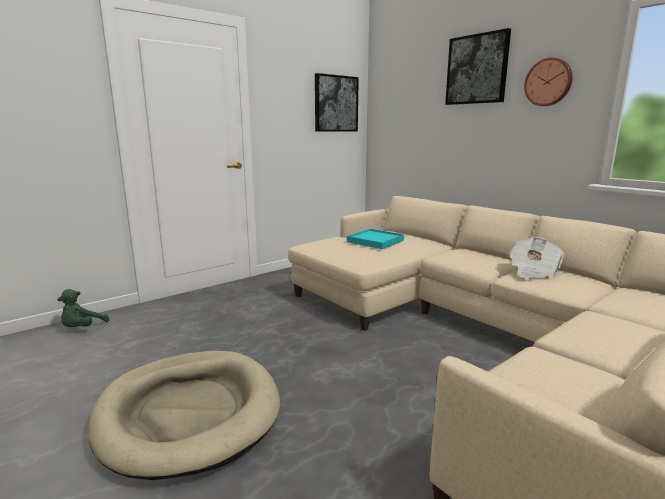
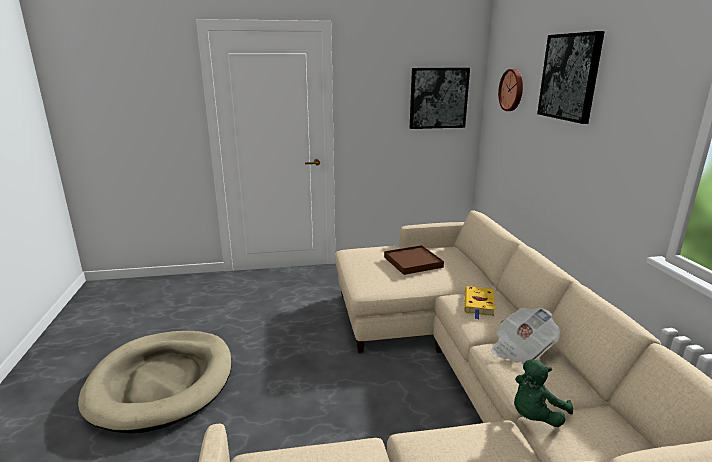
camera: 30 degrees right, 5 degrees up
green plush toy [58,289,109,327] -> green plush toy moved to [514,359,573,427]
turquoise tray [347,229,404,249] -> brown tray [384,245,444,275]
wall clock [524,58,573,106] -> wall clock moved to [498,69,523,111]
none -> yellow book [464,286,495,319]

